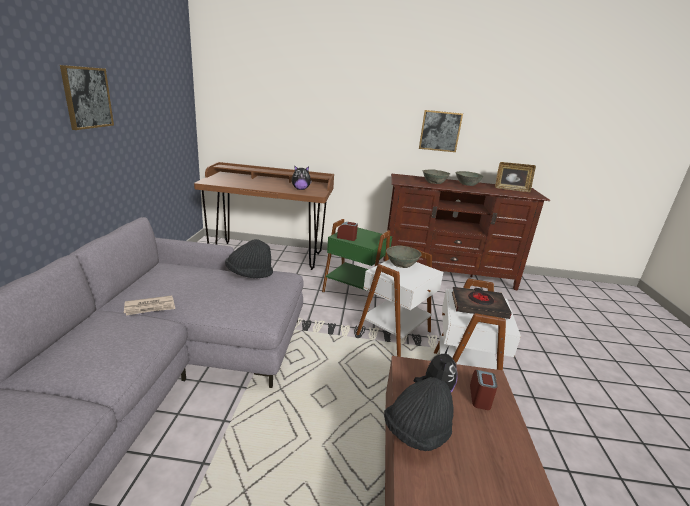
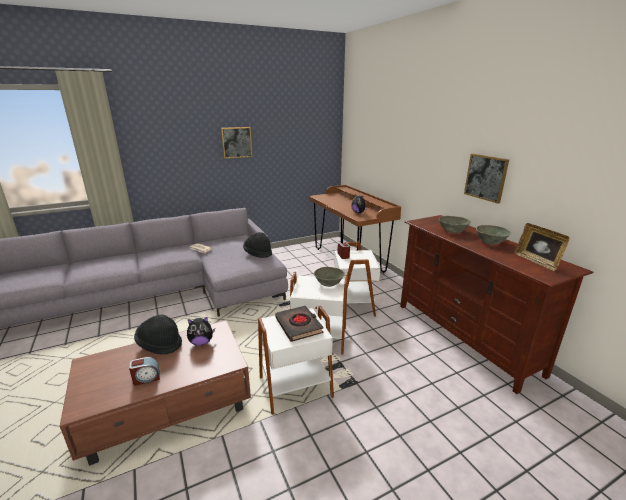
camera: 60 degrees right, 0 degrees up
green side table [322,219,392,307] -> white side table [334,242,380,317]
alarm clock [470,370,498,410] -> alarm clock moved to [129,357,160,385]

